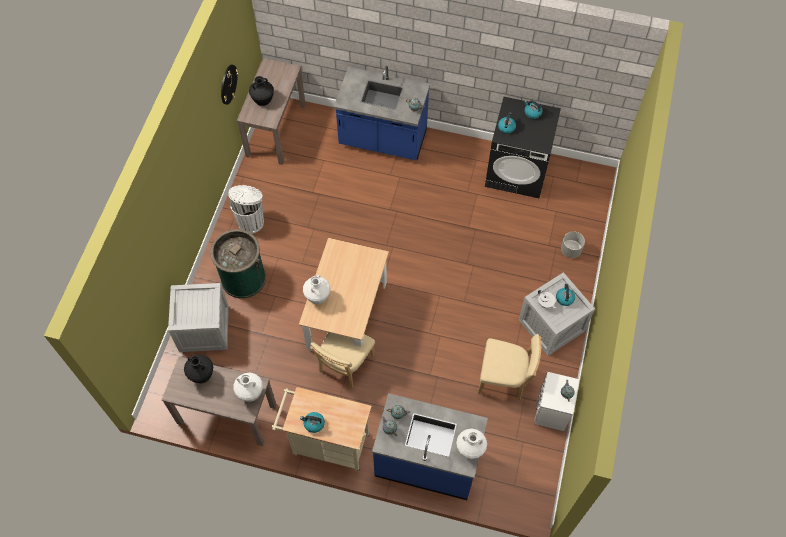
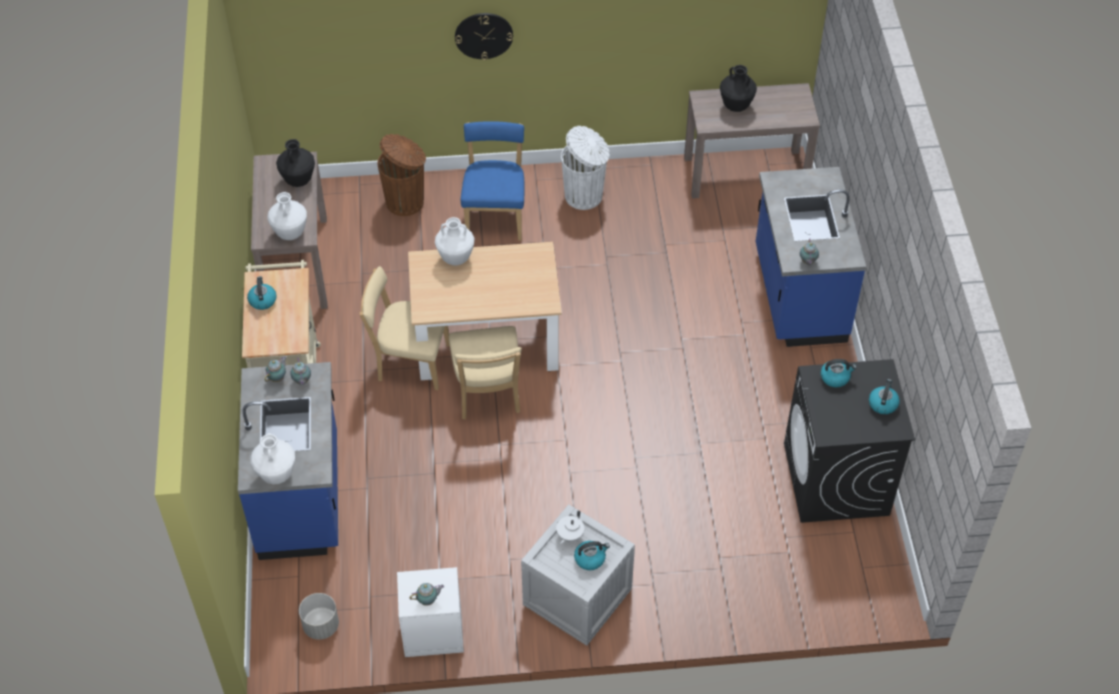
camera: 70 degrees right, 10 degrees down
crate [168,283,229,352] -> brown trash can [377,134,426,216]
green trash can [210,229,266,298] -> blue chair [461,121,524,241]
wall clock [221,65,238,105] -> wall clock moved to [455,13,513,60]
beige chair [478,334,542,401] -> beige chair moved to [449,326,522,419]
grey planter [561,231,585,258] -> grey planter moved to [299,593,339,640]

